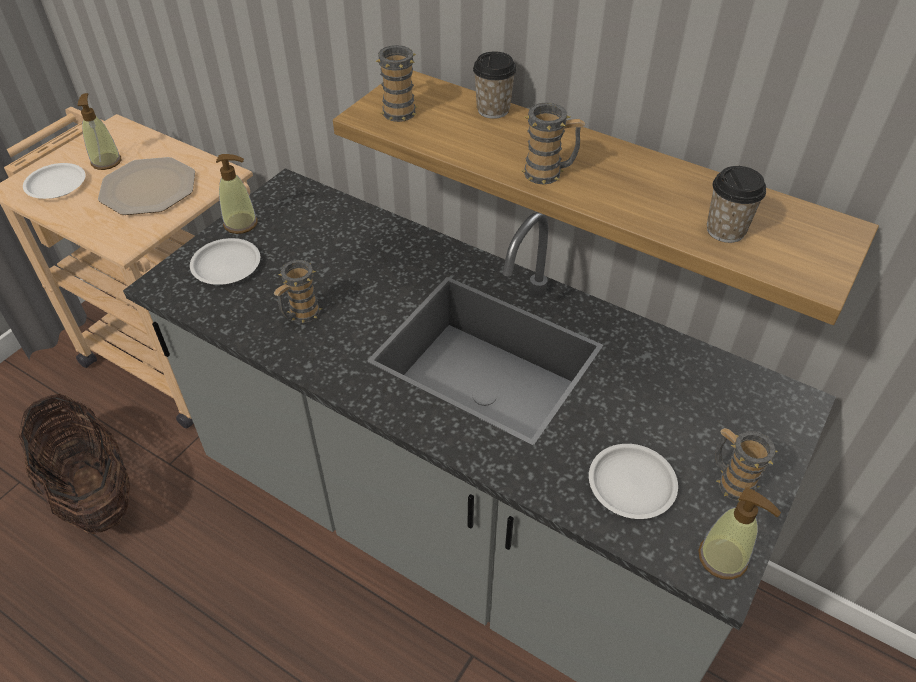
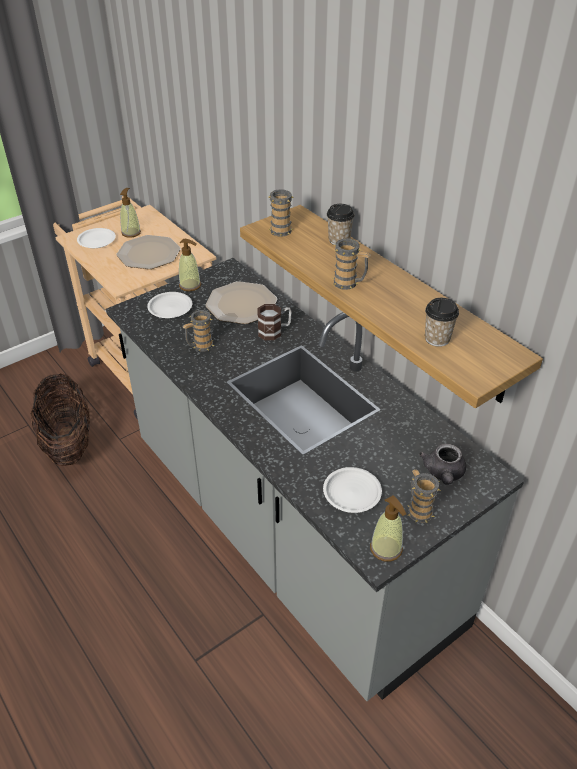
camera: 20 degrees right, 5 degrees down
none -> plate [205,281,277,324]
none -> mug [257,304,292,340]
none -> grey teapot [419,444,466,485]

